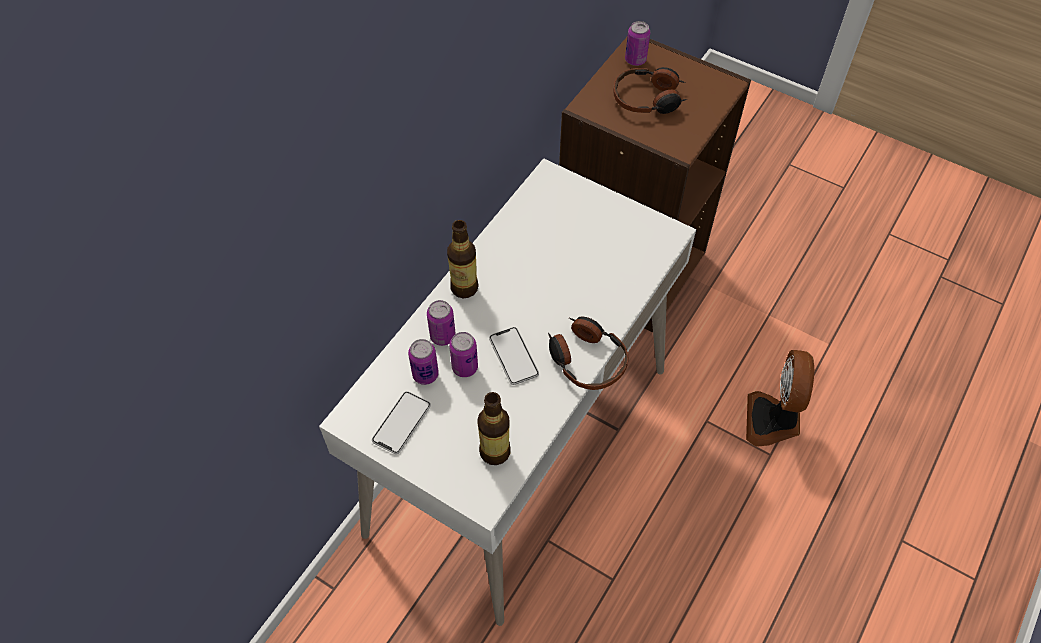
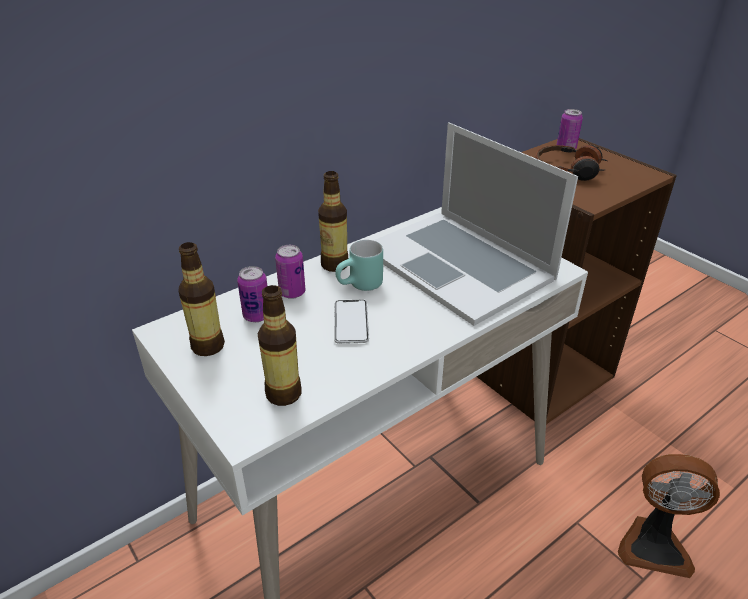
camera: 20 degrees right, 20 degrees down
phone [372,392,431,454] -> bottle [179,242,225,356]
can [449,332,478,377] -> none
headphones [548,317,629,390] -> none
fan [746,350,814,447] -> fan turned 105 degrees counterclockwise [618,454,720,578]
none -> turquoise mug [335,240,383,291]
none -> laptop [373,123,578,326]

